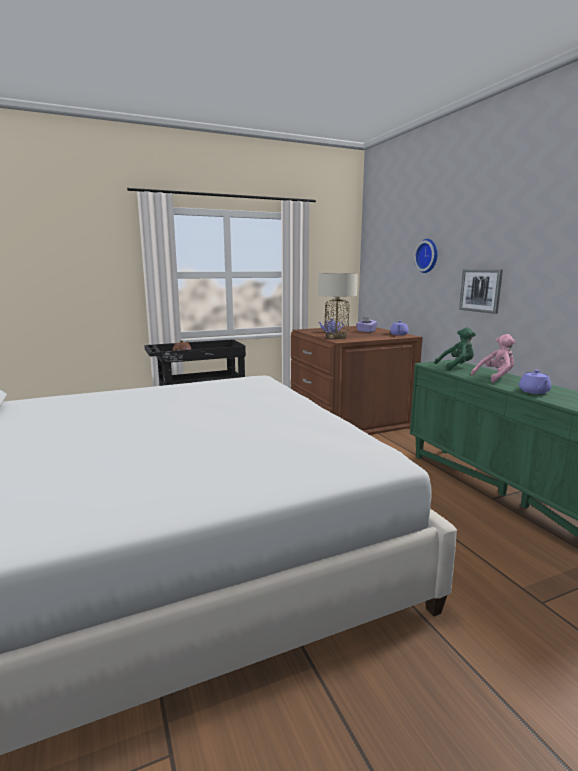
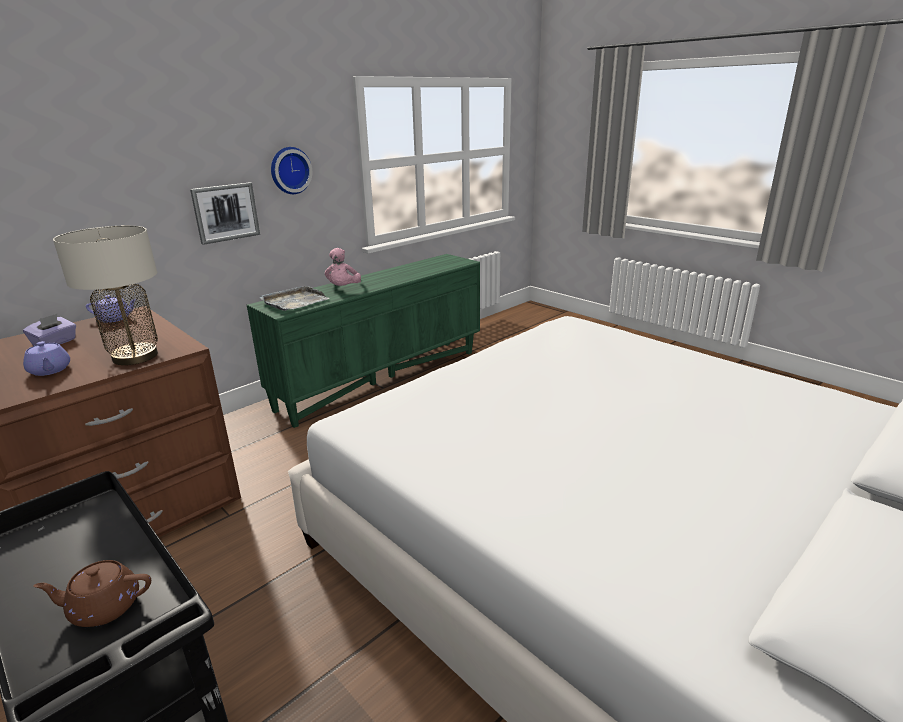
camera: 110 degrees left, 10 degrees up
wall clock [414,239,438,273] -> wall clock moved to [271,147,312,194]
green plush toy [434,327,476,370] -> grey tray [260,286,330,311]
pink plush toy [471,334,516,383] -> pink plush toy turned 135 degrees counterclockwise [325,248,361,286]
purple teapot [519,370,551,394] -> none

